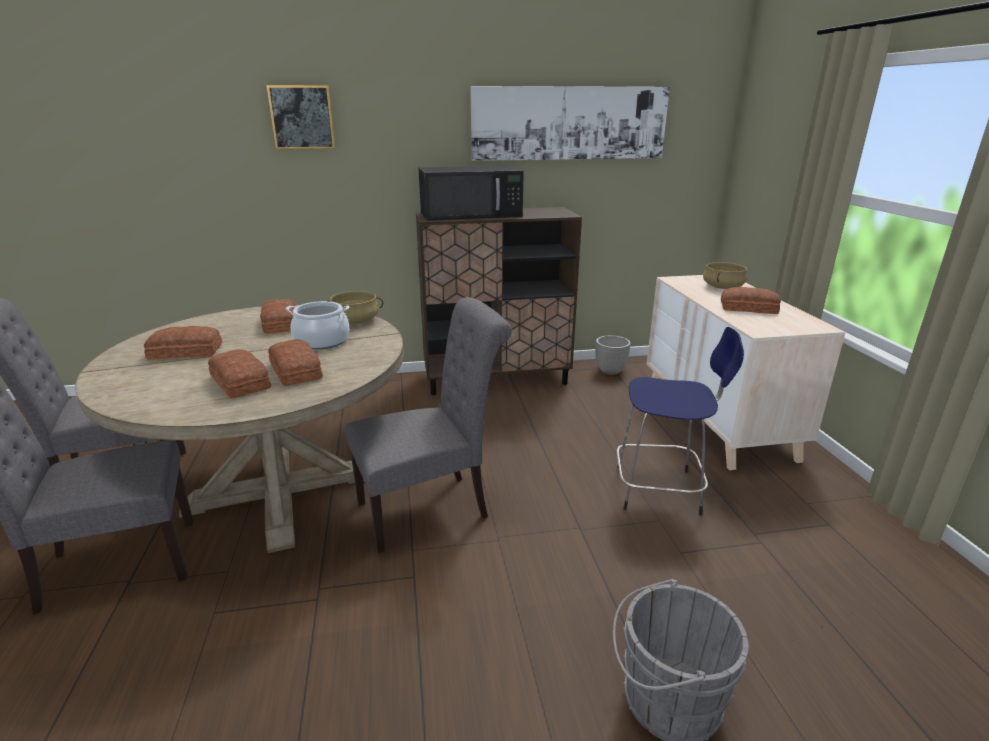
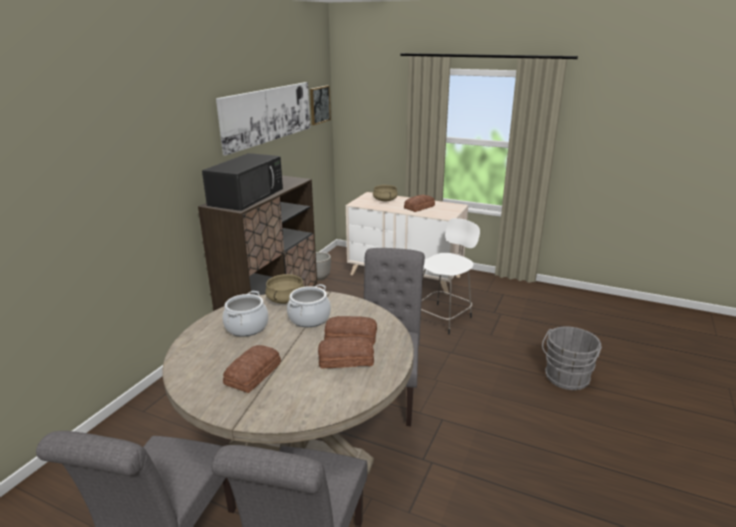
camera: 55 degrees left, 0 degrees up
bread [260,299,296,334] -> cooking pot [222,291,269,336]
picture [266,85,335,149] -> picture moved to [310,85,331,125]
blue stool [616,327,744,515] -> white stool [421,218,480,334]

